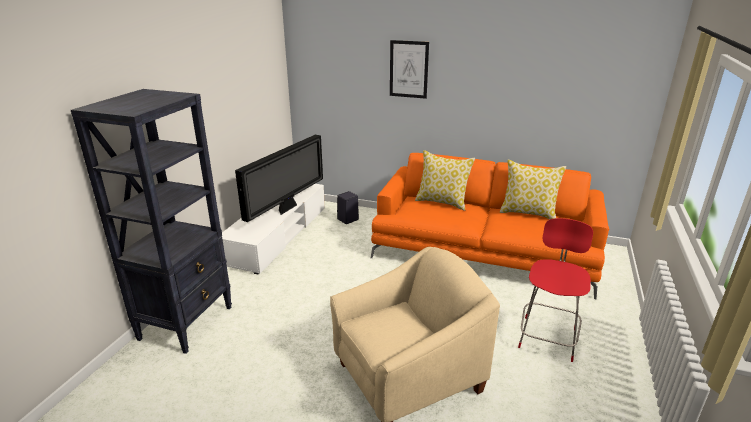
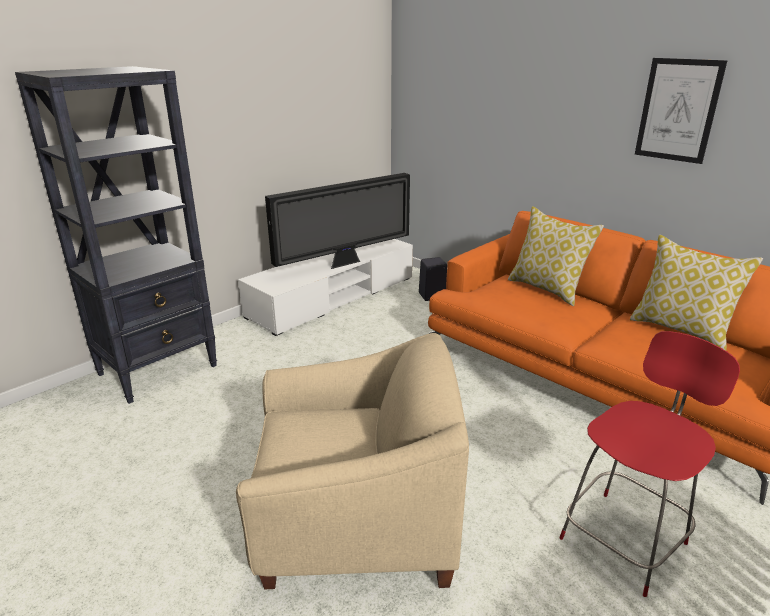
camera: 25 degrees right, 0 degrees up
picture [390,40,429,99] -> picture moved to [635,58,727,164]

